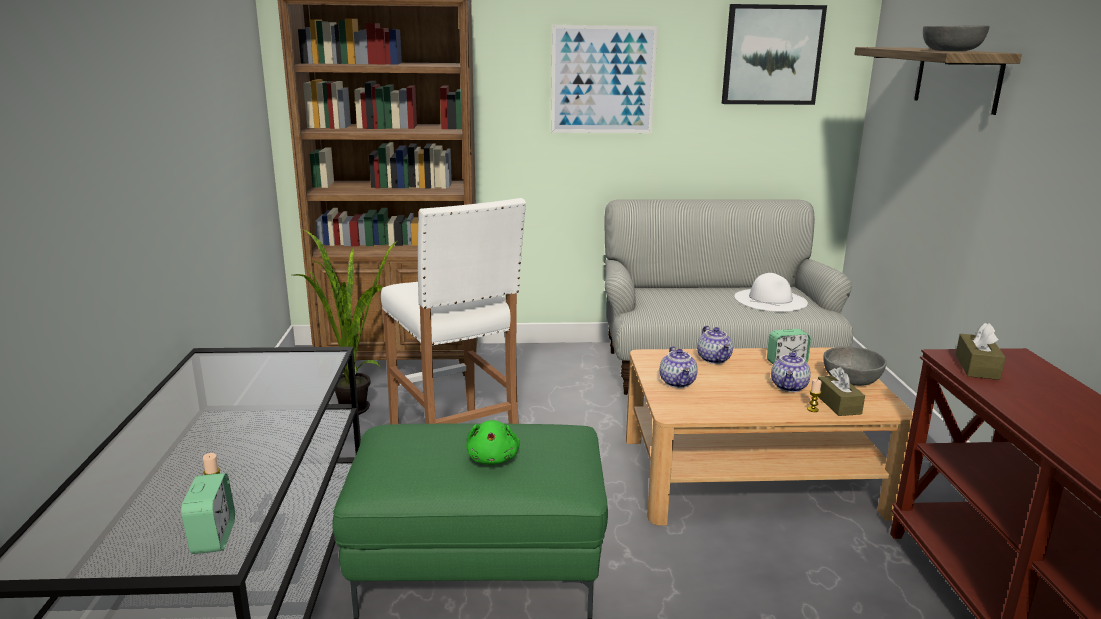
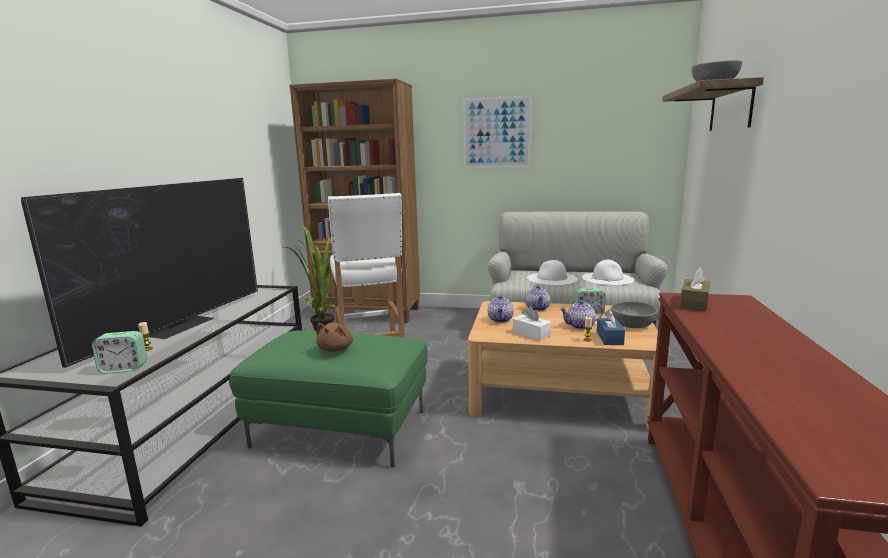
camera: 15 degrees right, 5 degrees down
alarm clock [181,473,235,554] -> alarm clock turned 75 degrees clockwise [92,331,147,373]
green plush toy [466,420,520,465] -> brown plush toy [316,322,353,352]
picture [722,4,827,105] -> none
teapot [771,350,811,392] -> teapot turned 45 degrees clockwise [560,300,603,330]
brown tissue box [818,367,865,416] -> blue tissue box [597,309,625,345]
none -> television [21,178,258,368]
none -> white tissue box [513,306,551,341]
none -> white hat [527,260,578,285]

